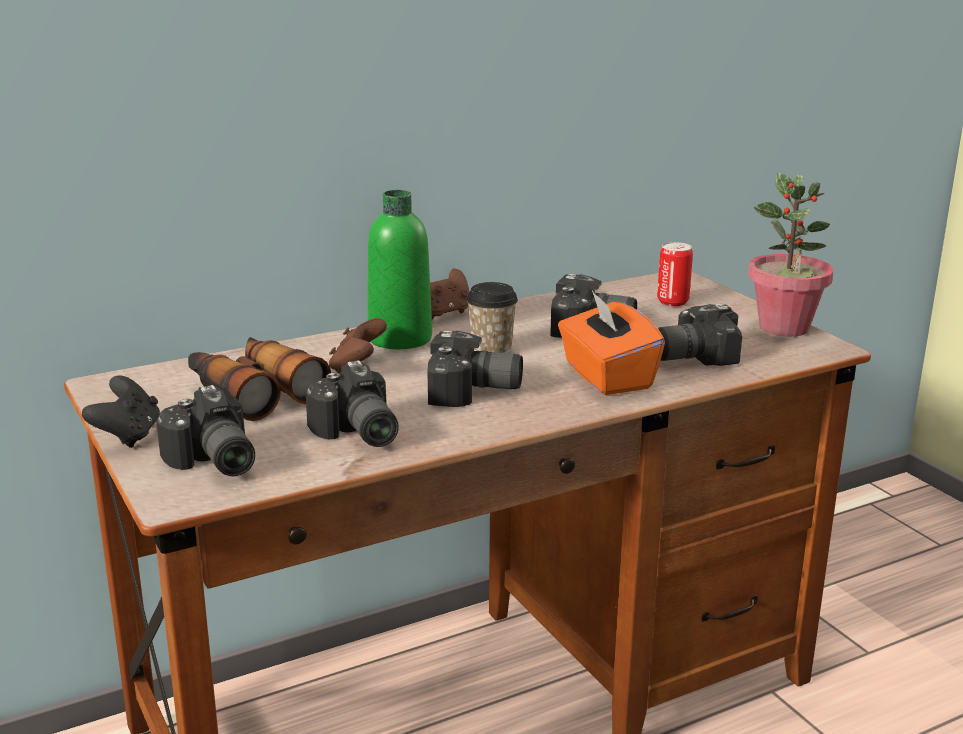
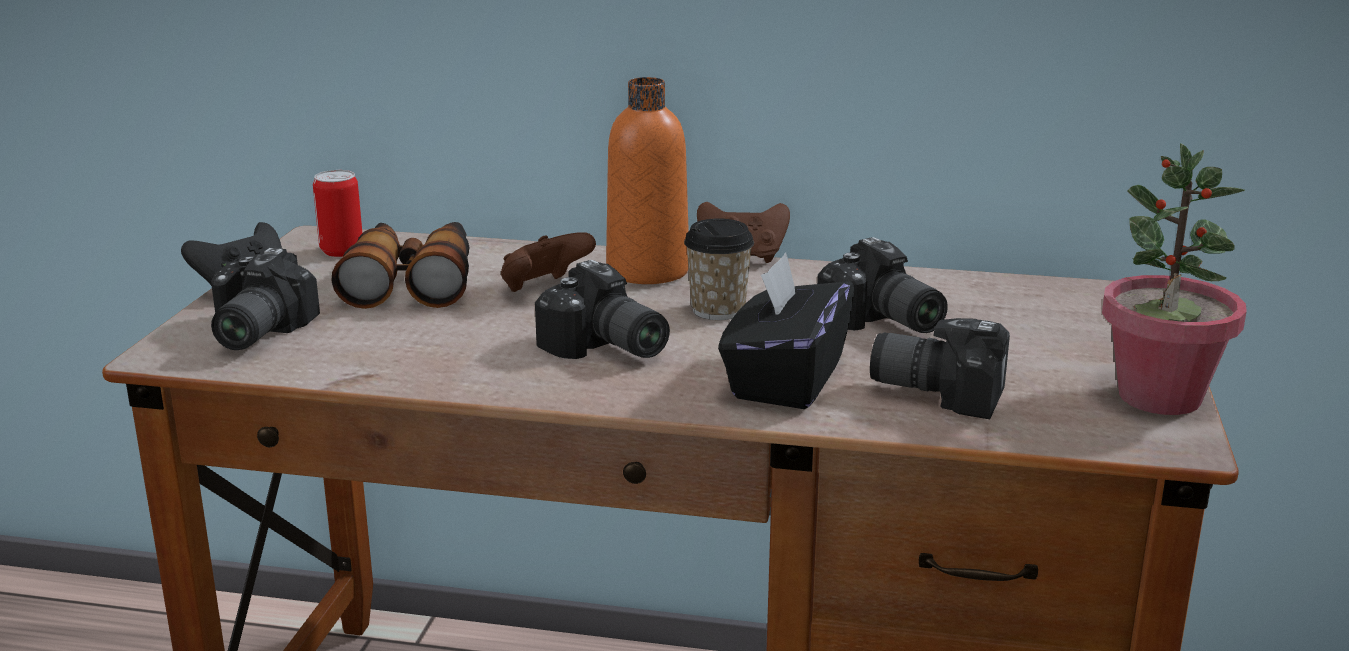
camera: 40 degrees right, 0 degrees up
camera [306,360,399,447] -> none
green bottle [368,190,432,349] -> orange bottle [606,77,689,284]
orange tissue box [558,291,665,395] -> black tissue box [718,253,855,409]
can [657,242,693,306] -> can moved to [313,170,362,257]

